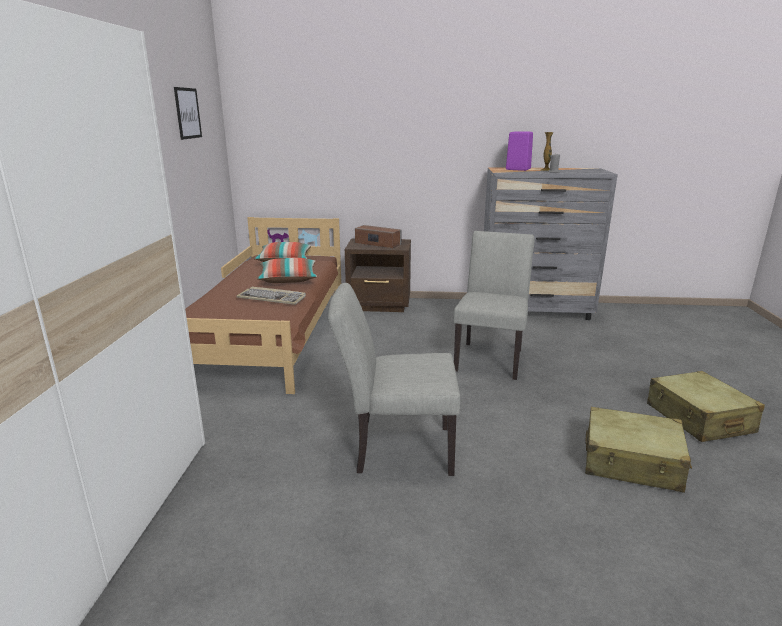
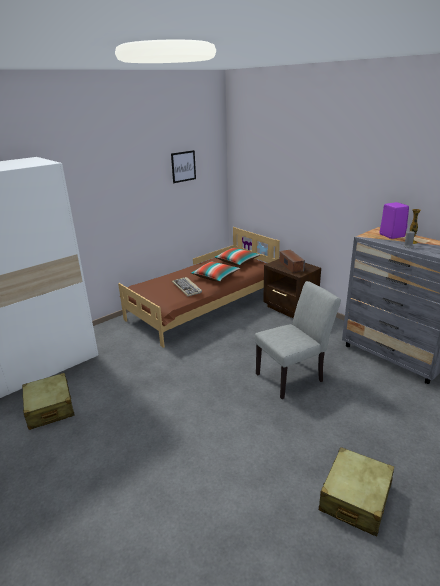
camera: 45 degrees right, 5 degrees up
grey chair [328,283,460,476] -> none
beige suitcase [585,407,692,493] -> beige suitcase moved to [22,373,74,430]

